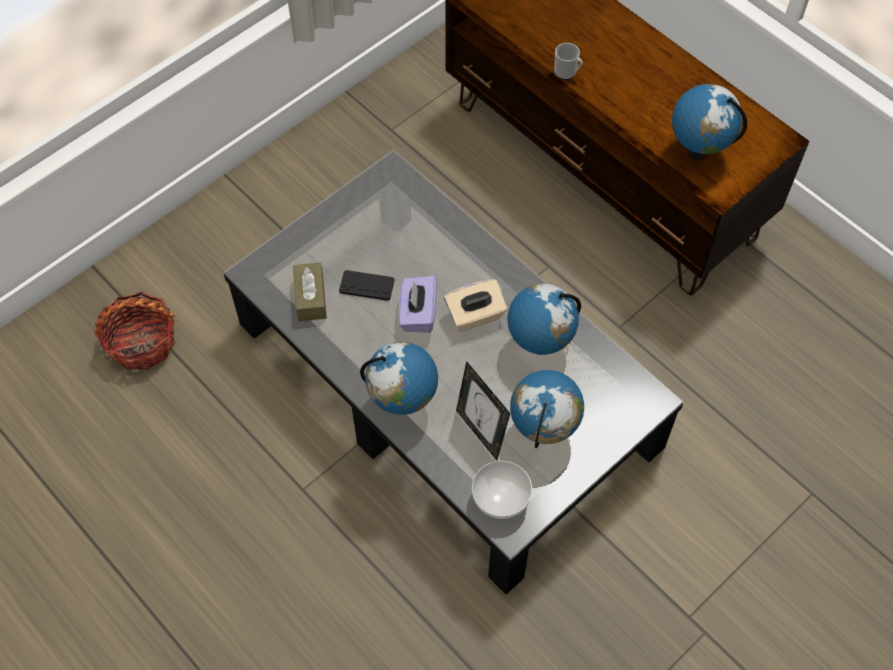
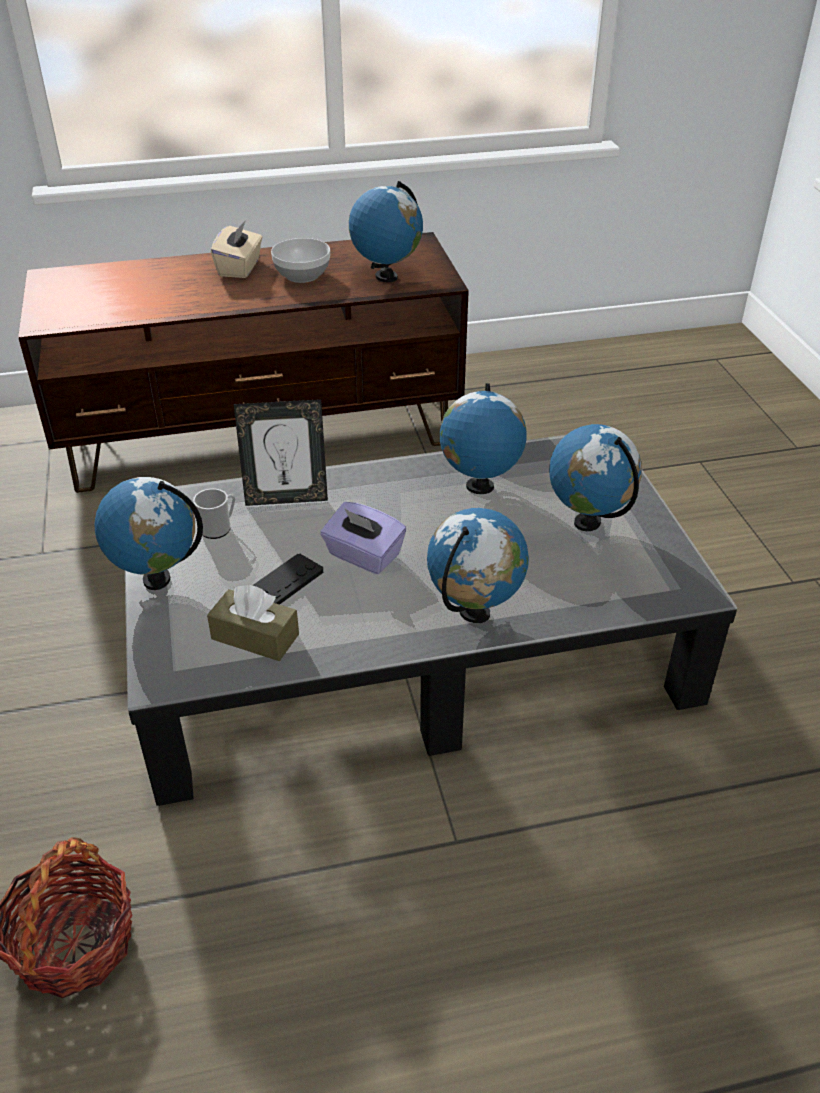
camera: 60 degrees left, 20 degrees down
beige tissue box [444,279,507,332] -> beige tissue box moved to [211,220,262,278]
picture frame [456,361,510,460] -> picture frame moved to [234,399,328,506]
bowl [472,461,532,520] -> bowl moved to [271,238,330,283]
mug [554,43,583,80] -> mug moved to [193,488,236,539]
none -> globe [94,477,203,590]

